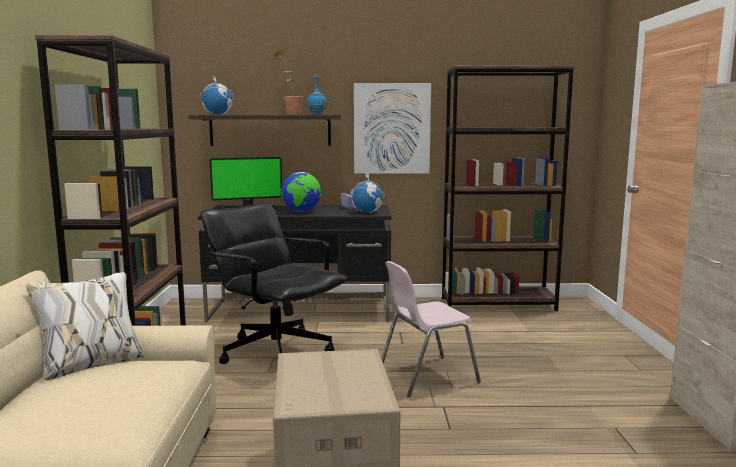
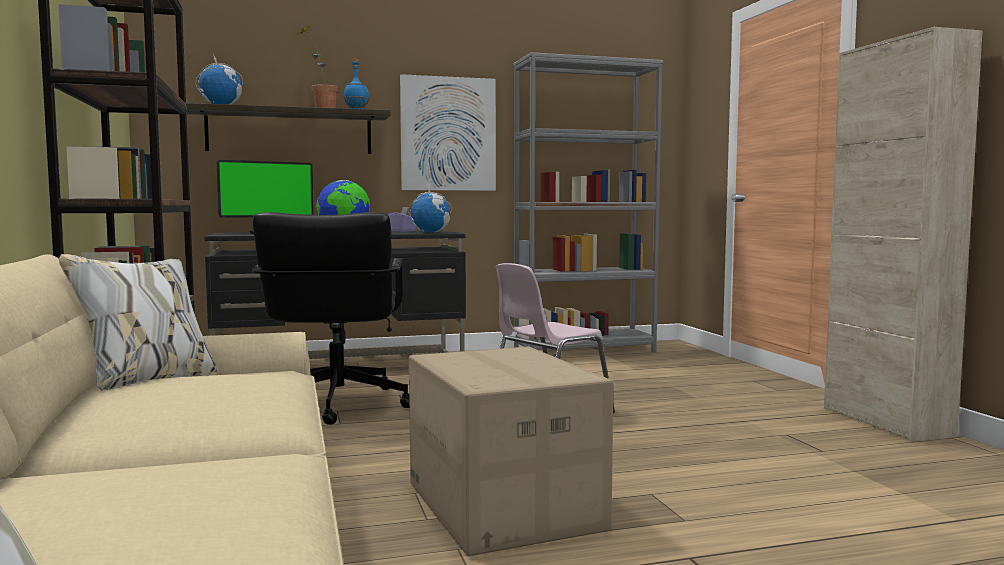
camera: 15 degrees left, 5 degrees down
black office chair [200,202,347,372] -> black office chair turned 120 degrees counterclockwise [252,212,409,425]
brown bookcase [442,65,574,311] -> grey bookcase [514,52,663,352]

